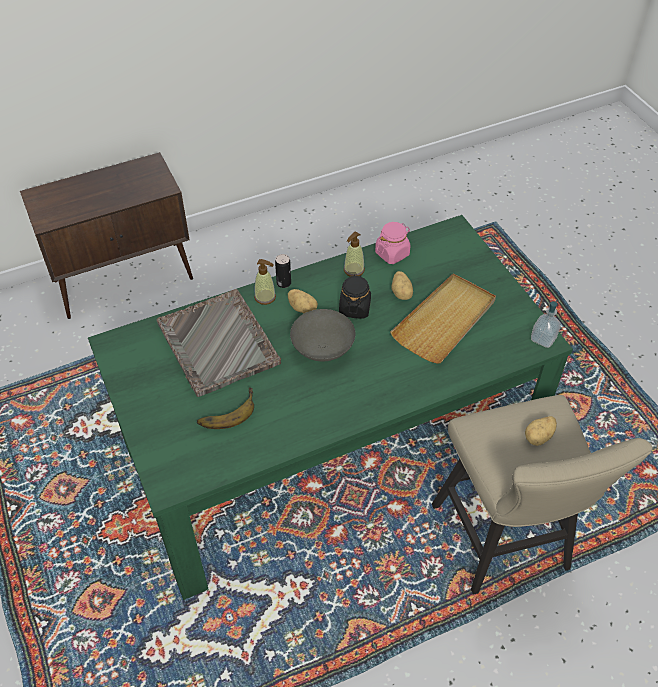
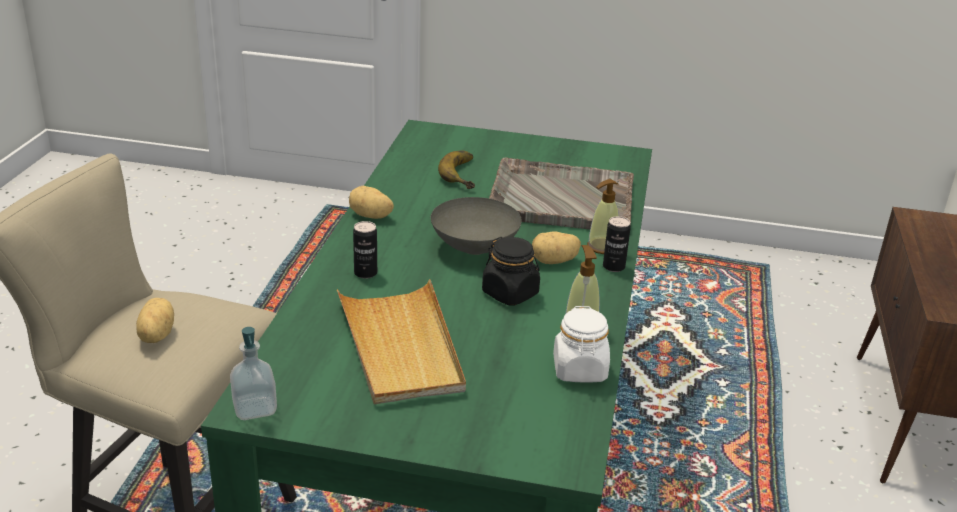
camera: 125 degrees right, 20 degrees down
pink jar [375,222,410,264] -> white jar [553,306,610,383]
potato [391,271,413,300] -> potato moved to [349,186,394,219]
none -> can [353,221,377,279]

